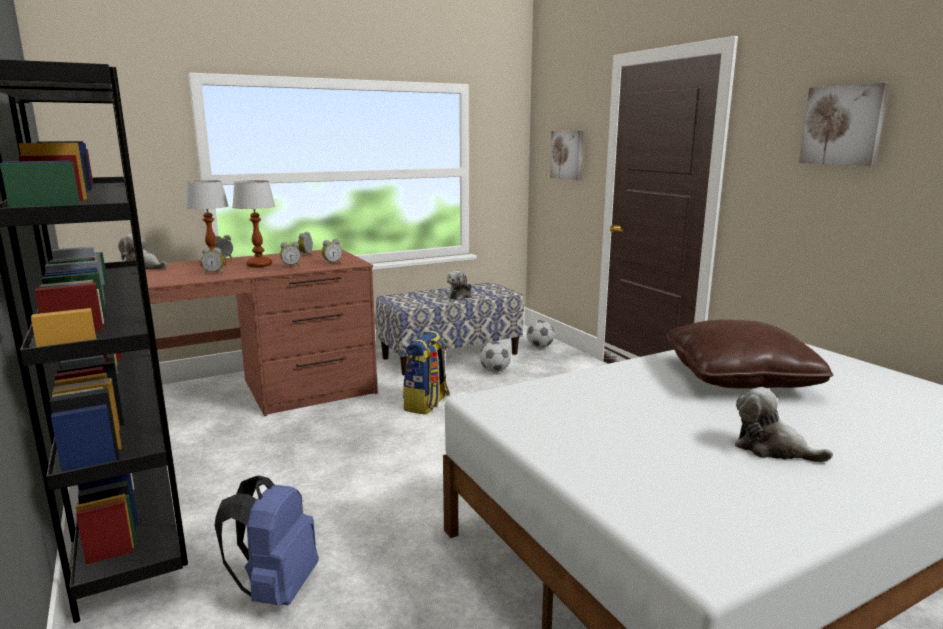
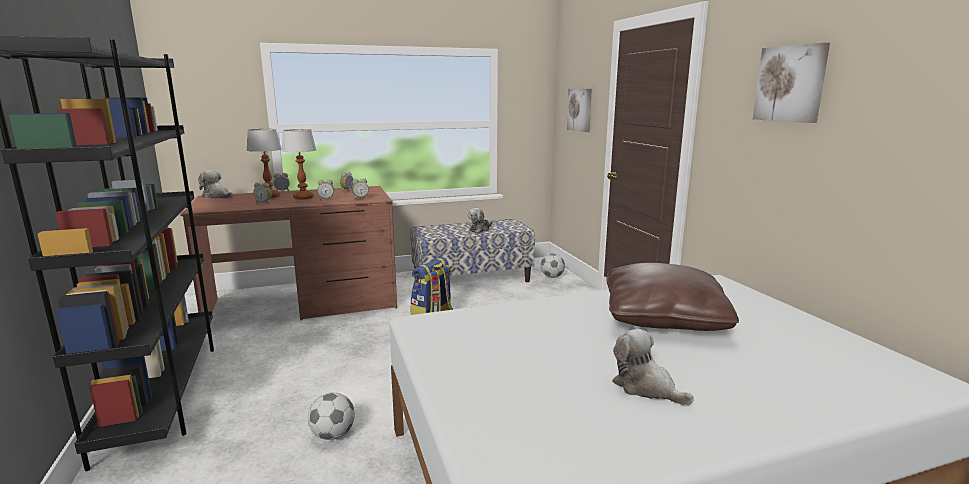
camera: 10 degrees right, 0 degrees up
blue backpack [215,476,319,605] -> none
football [480,341,511,372] -> football moved to [308,392,355,440]

